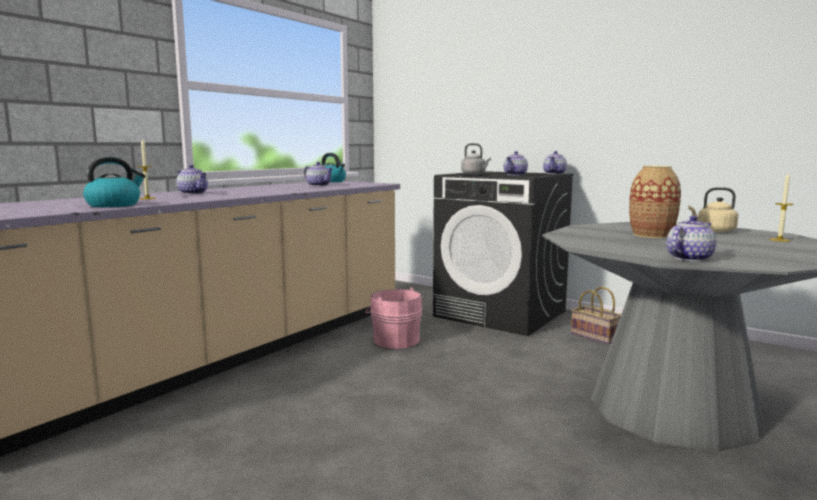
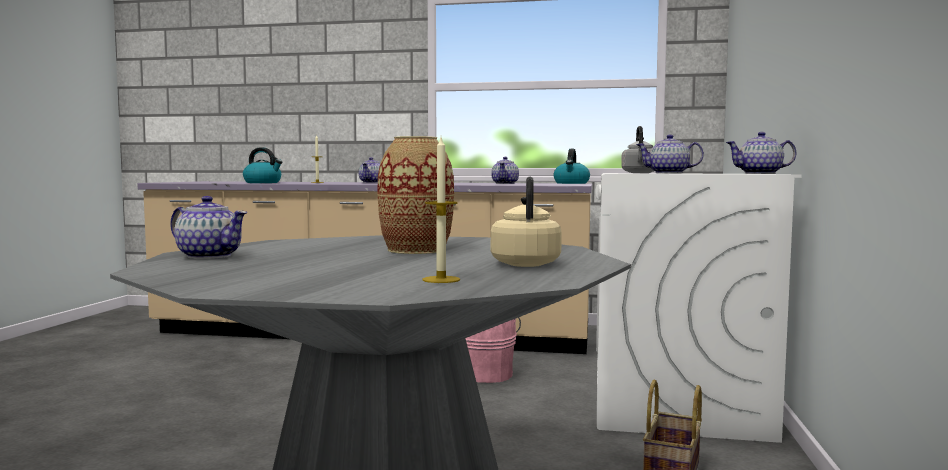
camera: 65 degrees right, 5 degrees down
black washing machine [433,171,574,336] -> white washing machine [595,173,802,443]

